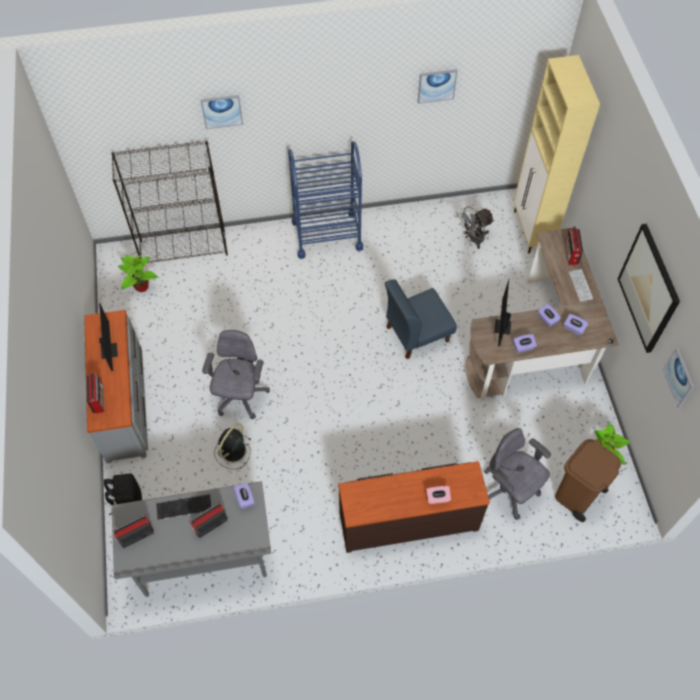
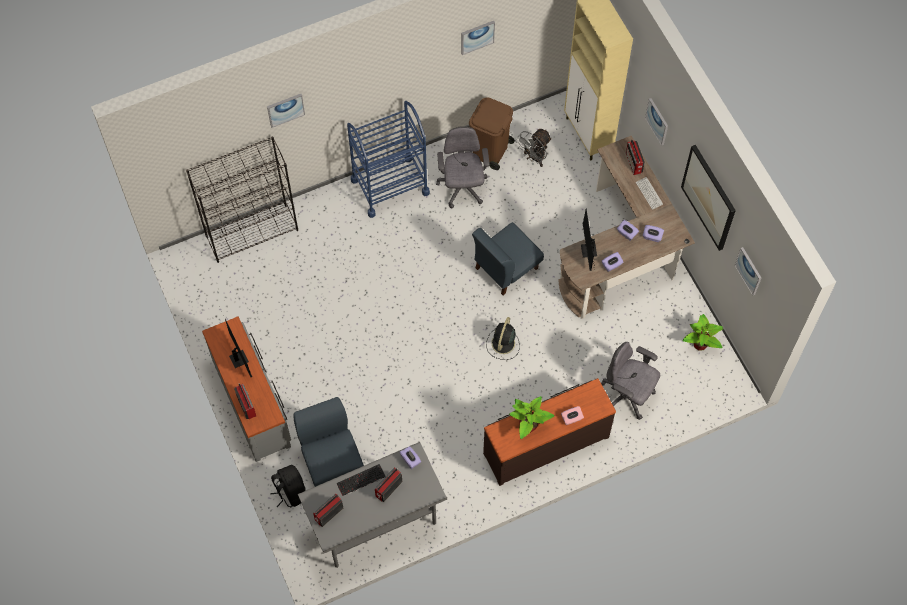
camera: 15 degrees left, 5 degrees up
potted plant [118,255,158,292] -> potted plant moved to [509,396,555,439]
grey office chair [202,330,270,419] -> grey office chair moved to [436,126,490,208]
black fan [215,423,251,469] -> black fan moved to [486,317,520,360]
brown trash can [555,439,621,522] -> brown trash can moved to [469,97,515,170]
none -> blue chair [293,397,364,487]
none -> picture [645,98,668,146]

